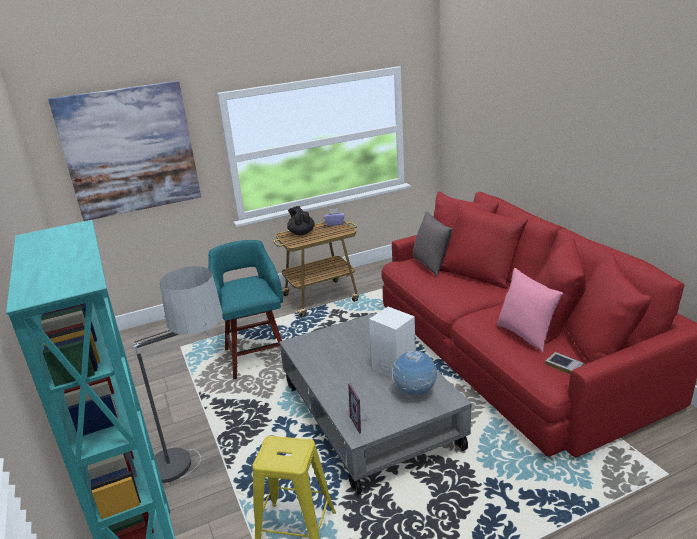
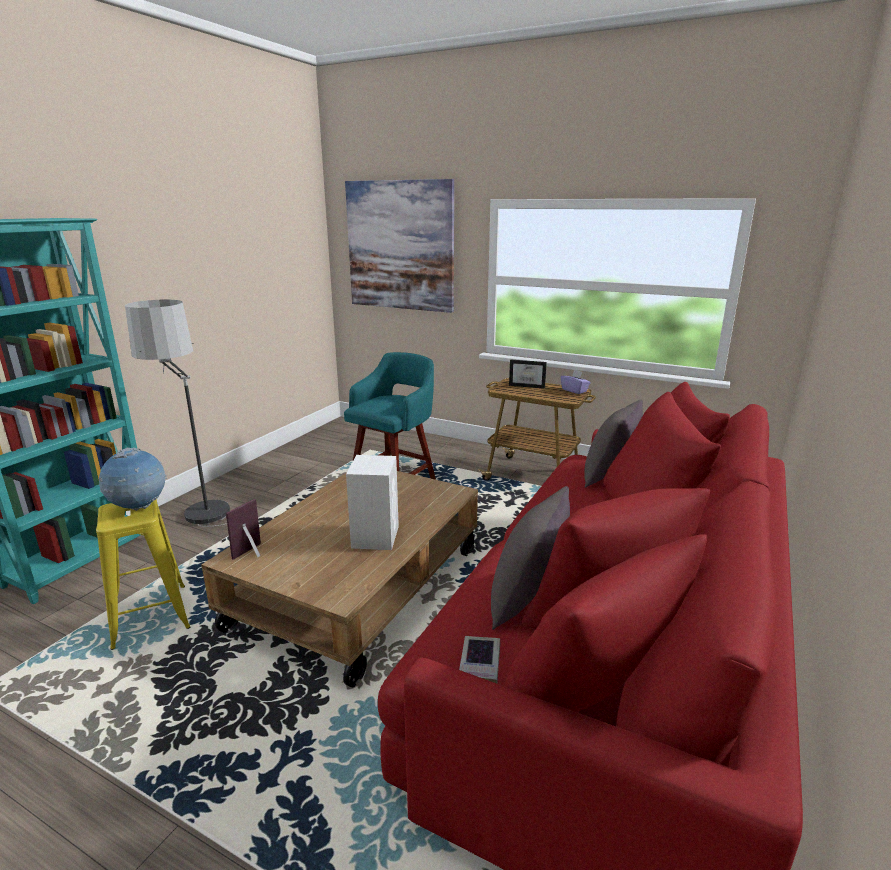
camera: 50 degrees right, 5 degrees down
grey coffee table [279,312,472,495] -> brown coffee table [201,471,478,687]
black teapot [287,206,315,235] -> picture frame [509,359,547,389]
globe [393,350,437,395] -> globe moved to [99,448,167,511]
pink pillow [497,268,563,353] -> grey pillow [491,486,570,630]

